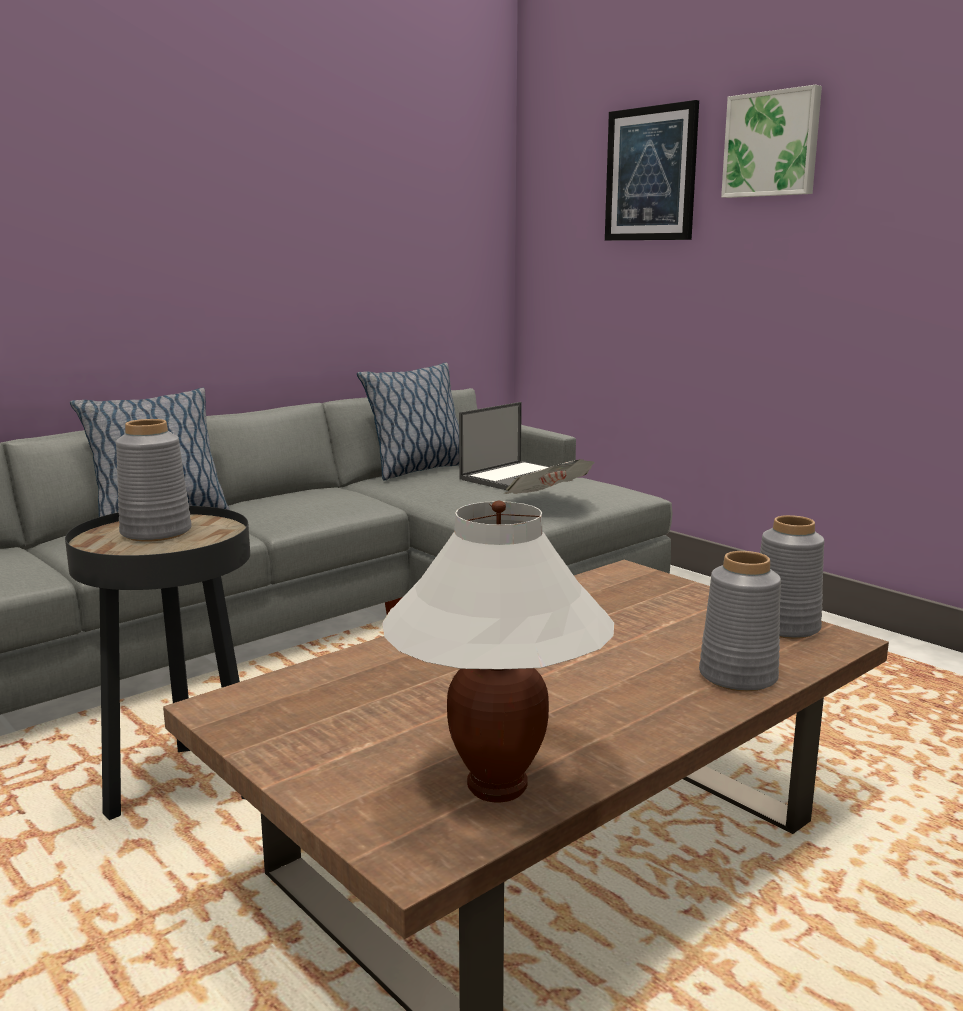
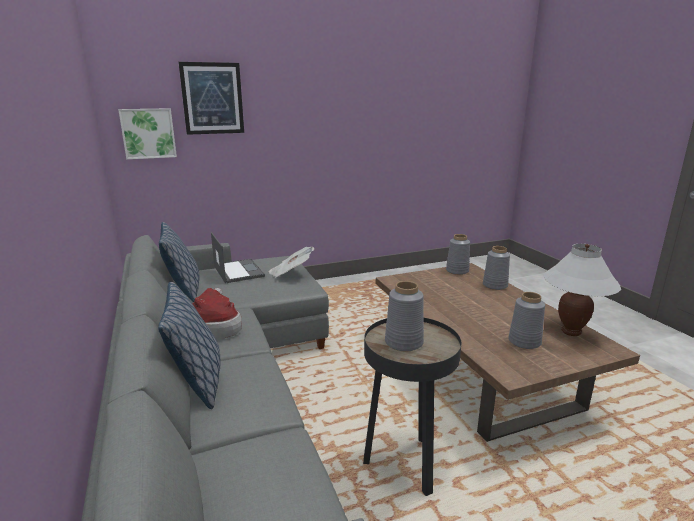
camera: 70 degrees left, 5 degrees up
picture [721,85,822,198] -> picture moved to [118,108,177,159]
none -> hat [192,288,242,339]
none -> grey vase [508,292,545,349]

